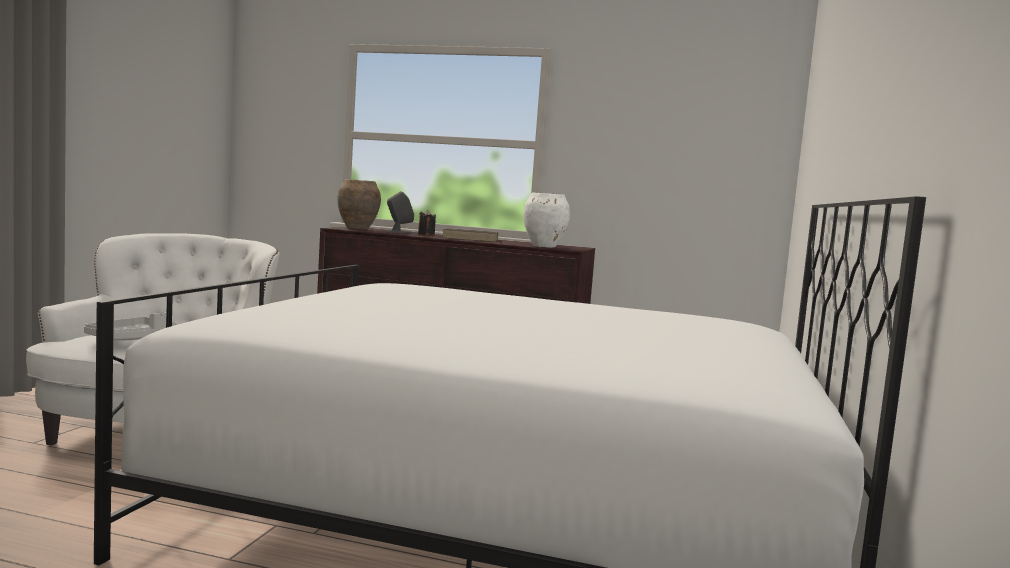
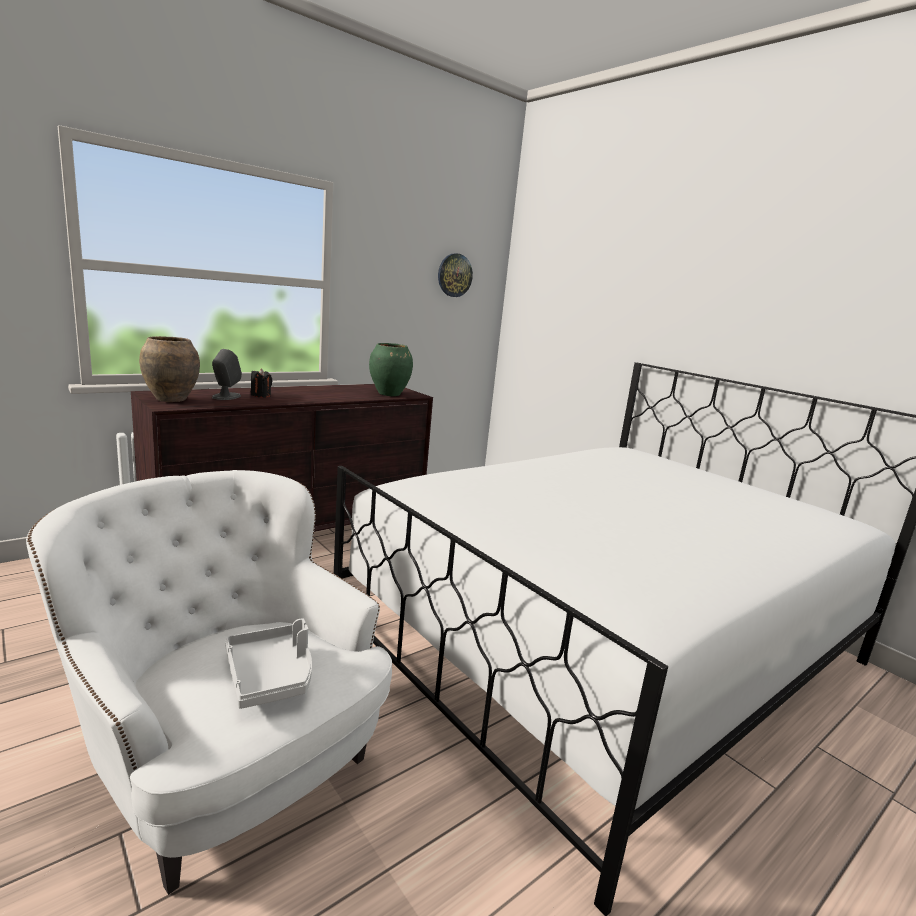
camera: 55 degrees left, 10 degrees up
brown book [442,228,498,242] -> none
white vase [523,192,570,248] -> green vase [369,343,413,396]
none -> wall clock [438,253,473,297]

